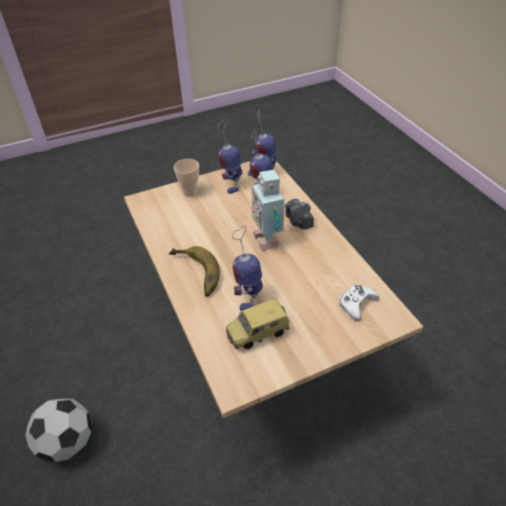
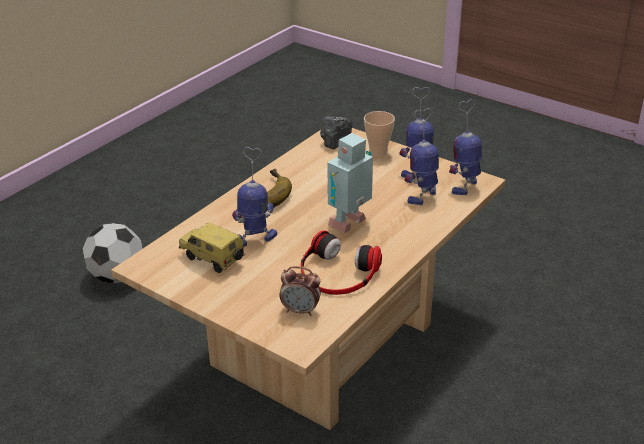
camera: 60 degrees right, 10 degrees down
camera [285,199,314,230] -> camera moved to [320,116,353,149]
white game controller [339,284,379,321] -> alarm clock [280,266,321,316]
none -> headphones [301,230,382,295]

